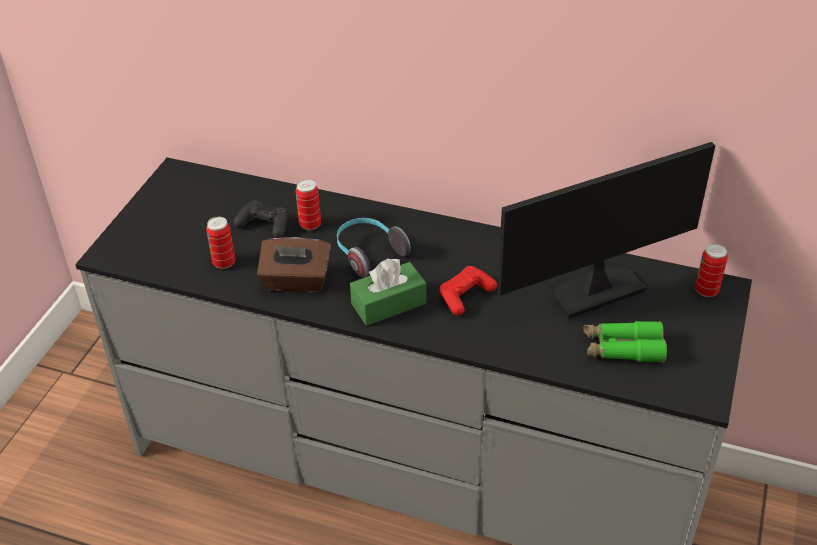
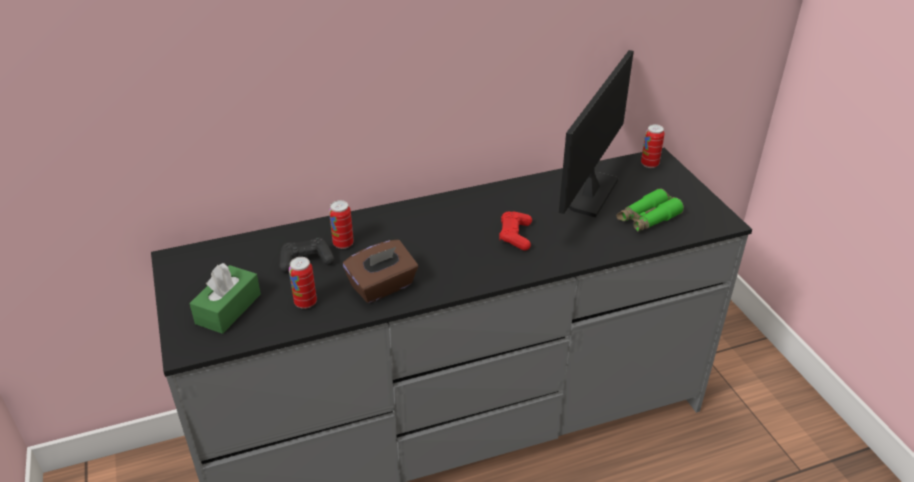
camera: 40 degrees left, 5 degrees down
headphones [337,218,411,277] -> none
green tissue box [350,259,426,326] -> green tissue box moved to [189,263,261,334]

